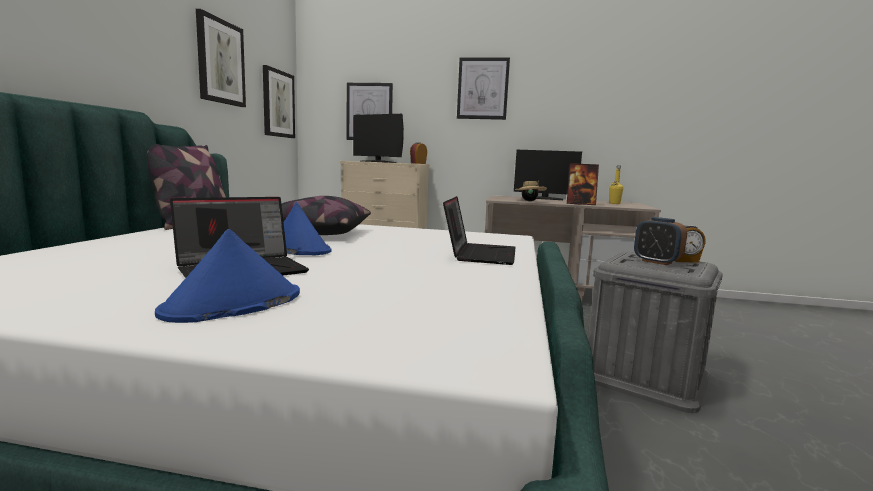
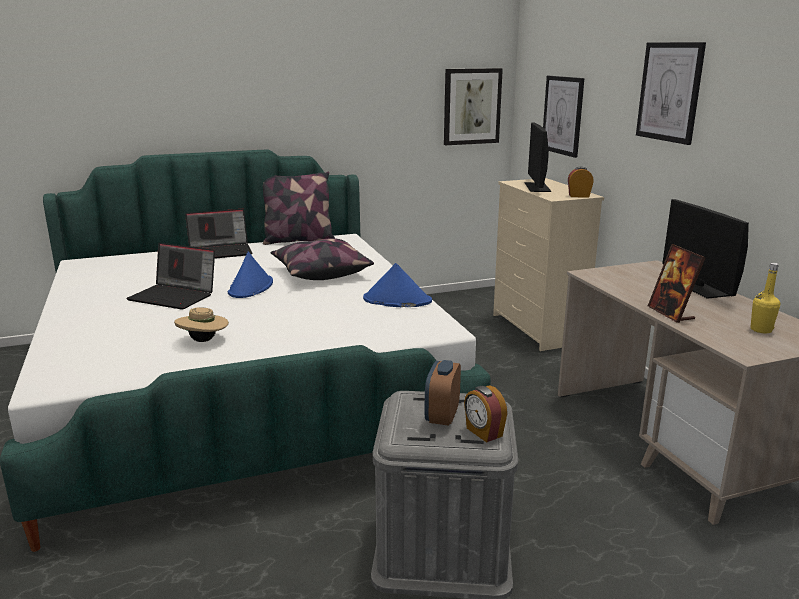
camera: 60 degrees right, 10 degrees up
blue hat [155,229,300,323] -> blue hat moved to [363,263,432,307]
picture [196,9,246,107] -> none
laptop [443,196,516,265] -> laptop moved to [185,209,252,259]
beige hat [515,181,547,201] -> beige hat moved to [174,307,229,342]

